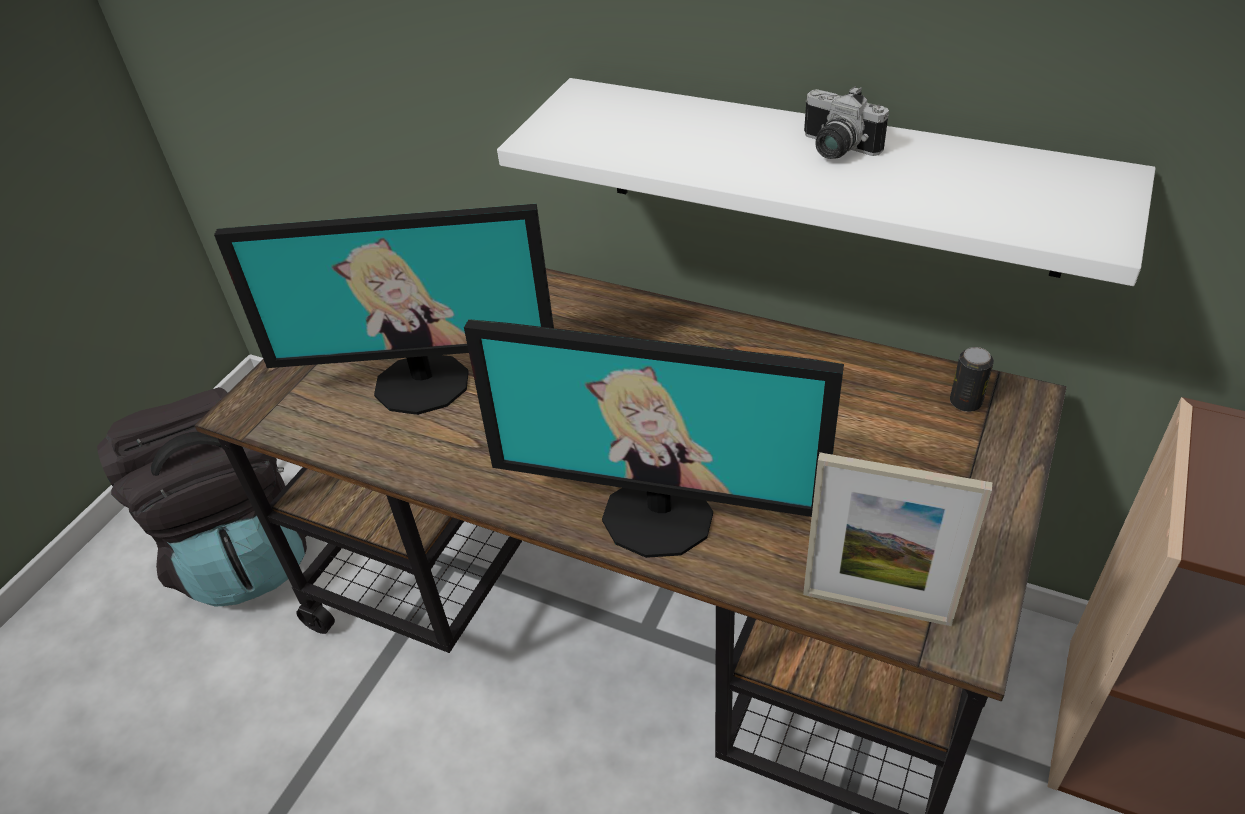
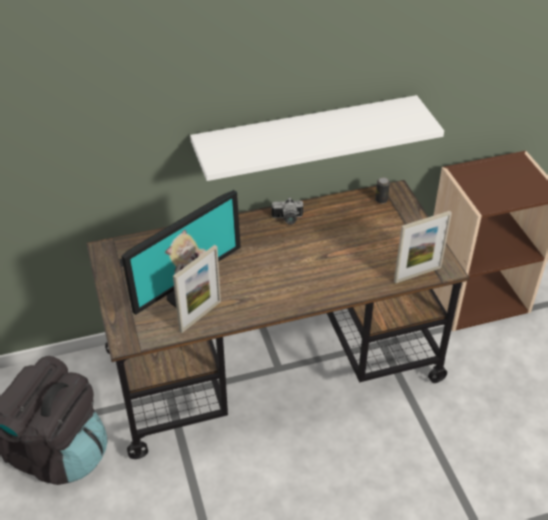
camera: 45 degrees left, 0 degrees up
monitor [464,319,844,558] -> none
camera [804,86,889,159] -> camera moved to [271,197,303,225]
none -> picture frame [173,245,221,333]

